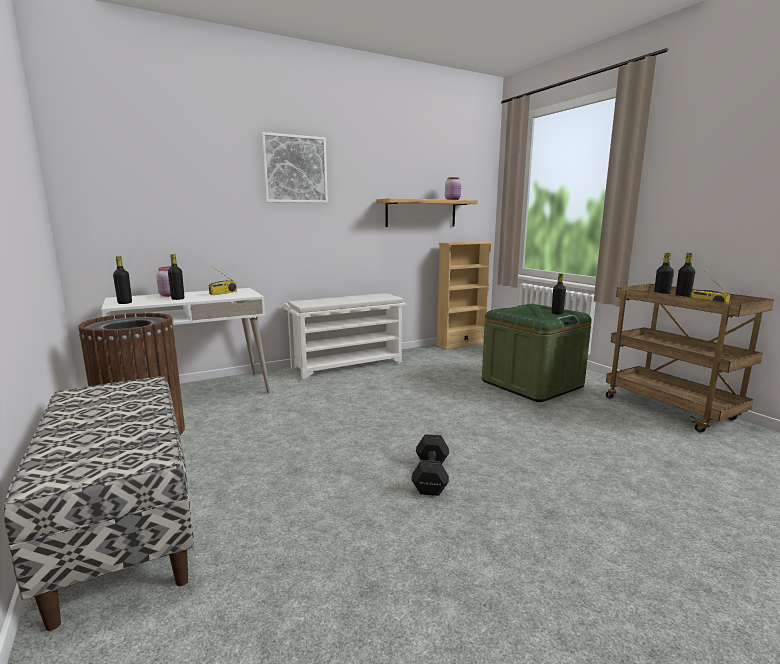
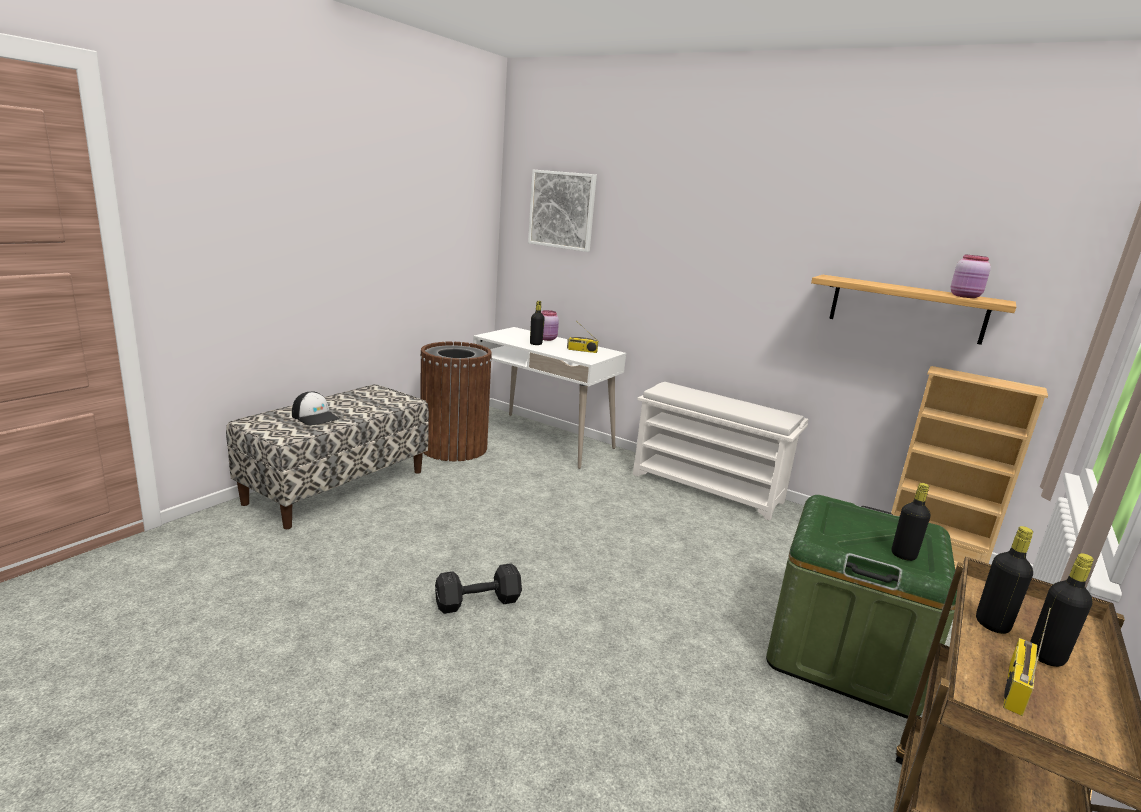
camera: 60 degrees right, 5 degrees up
black bottle [113,256,132,304] -> none
picture [261,132,328,203] -> picture moved to [528,170,597,252]
none -> cap [292,391,340,426]

